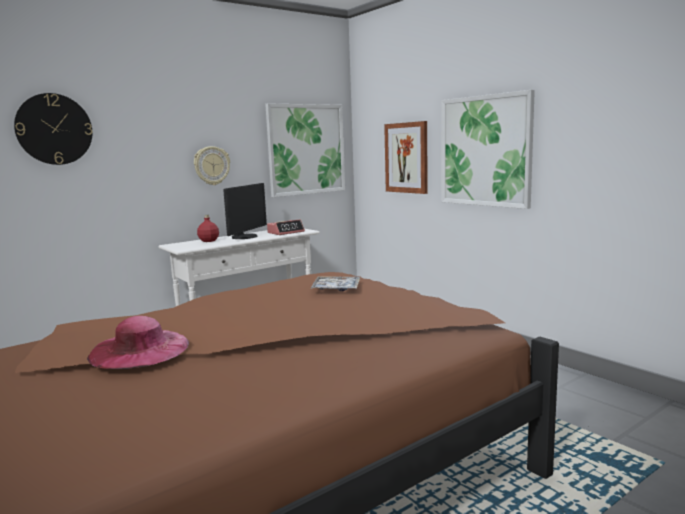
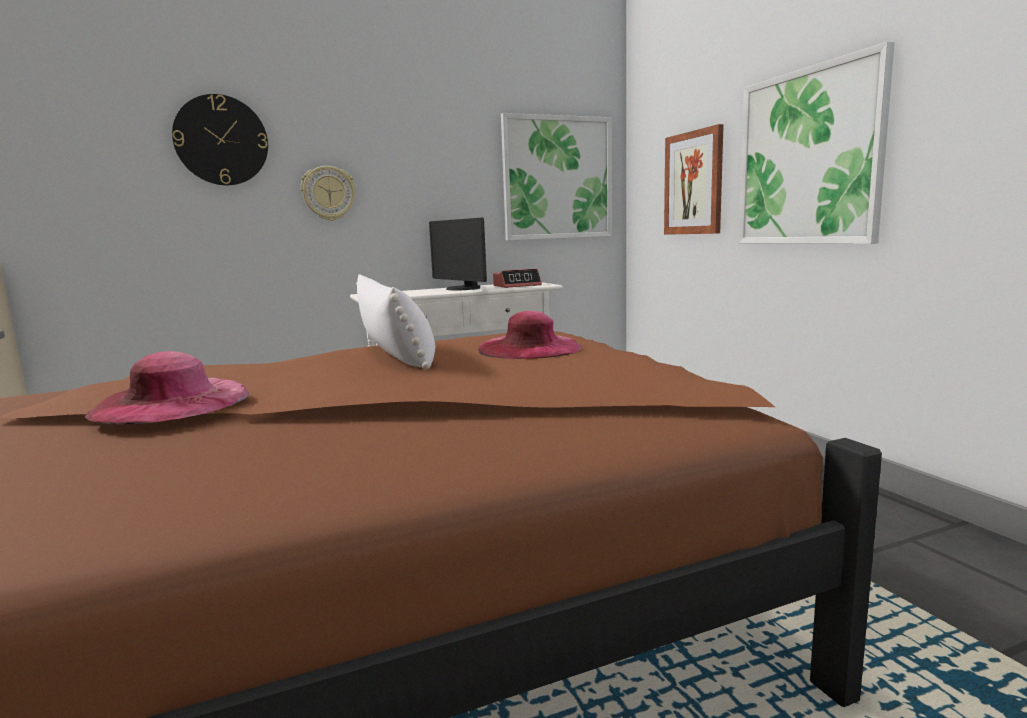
camera: 15 degrees right, 0 degrees up
wall clock [194,146,230,185] -> wall clock moved to [301,166,356,221]
red bottle [197,215,219,242] -> none
monitor [223,183,267,239] -> monitor turned 105 degrees clockwise [429,217,487,290]
tray [311,276,360,291] -> pink hat [478,311,582,359]
none -> white pillow [356,274,435,370]

